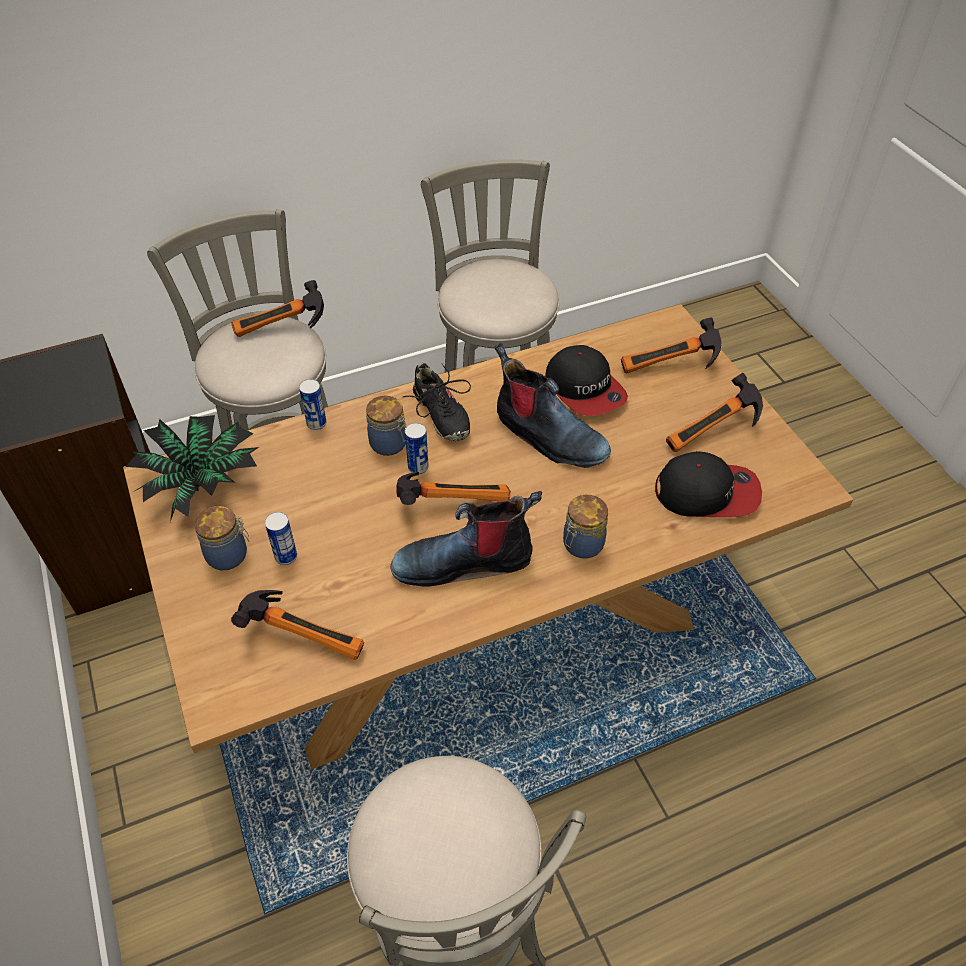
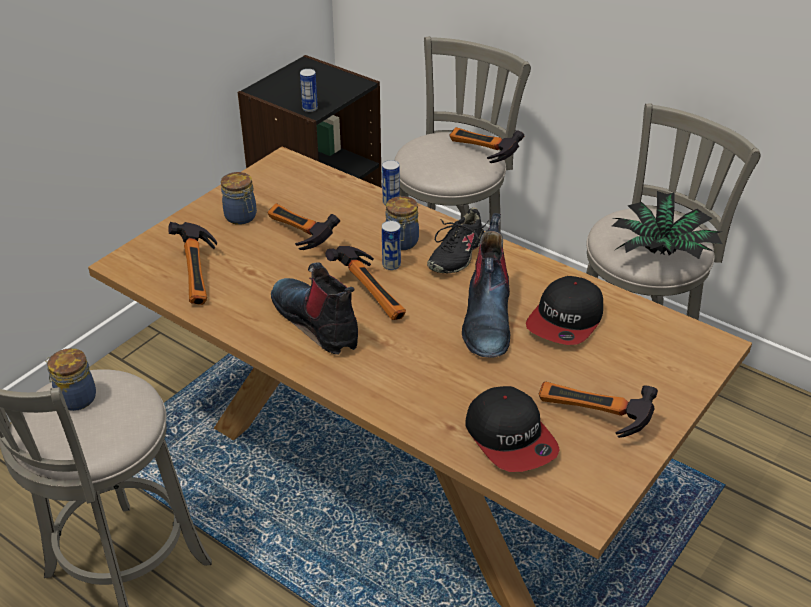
camera: 60 degrees right, 10 degrees down
potted plant [126,415,259,522] -> potted plant moved to [612,191,722,259]
can [265,512,297,565] -> can moved to [300,69,318,112]
jar [563,495,608,558] -> jar moved to [45,348,96,411]
hammer [621,318,722,373] -> hammer moved to [268,203,340,250]

